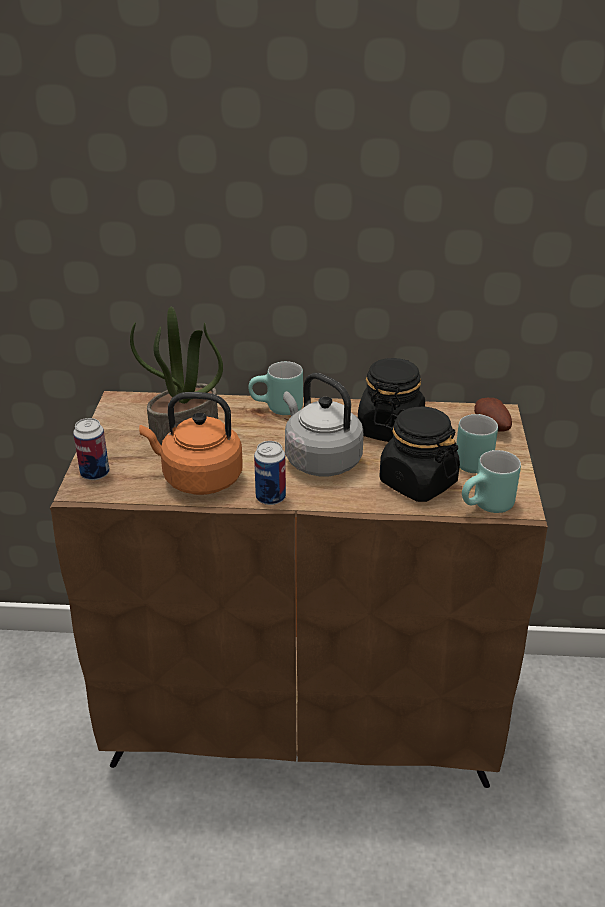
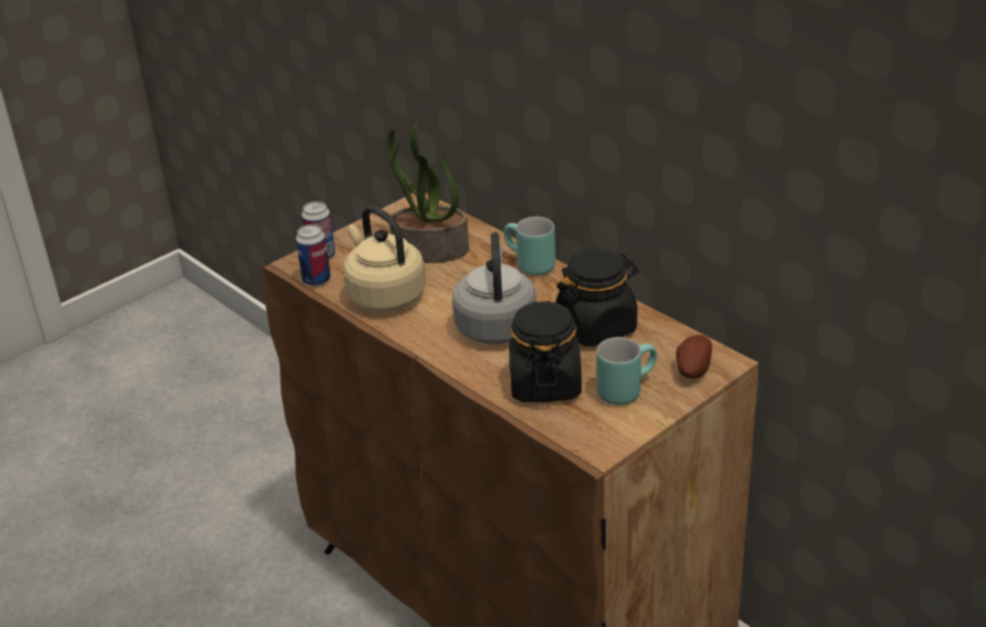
camera: 45 degrees right, 0 degrees up
orange kettle [139,392,243,495] -> beige kettle [343,206,426,312]
can [254,441,286,505] -> can moved to [296,224,331,286]
turquoise mug [462,450,521,513] -> none

